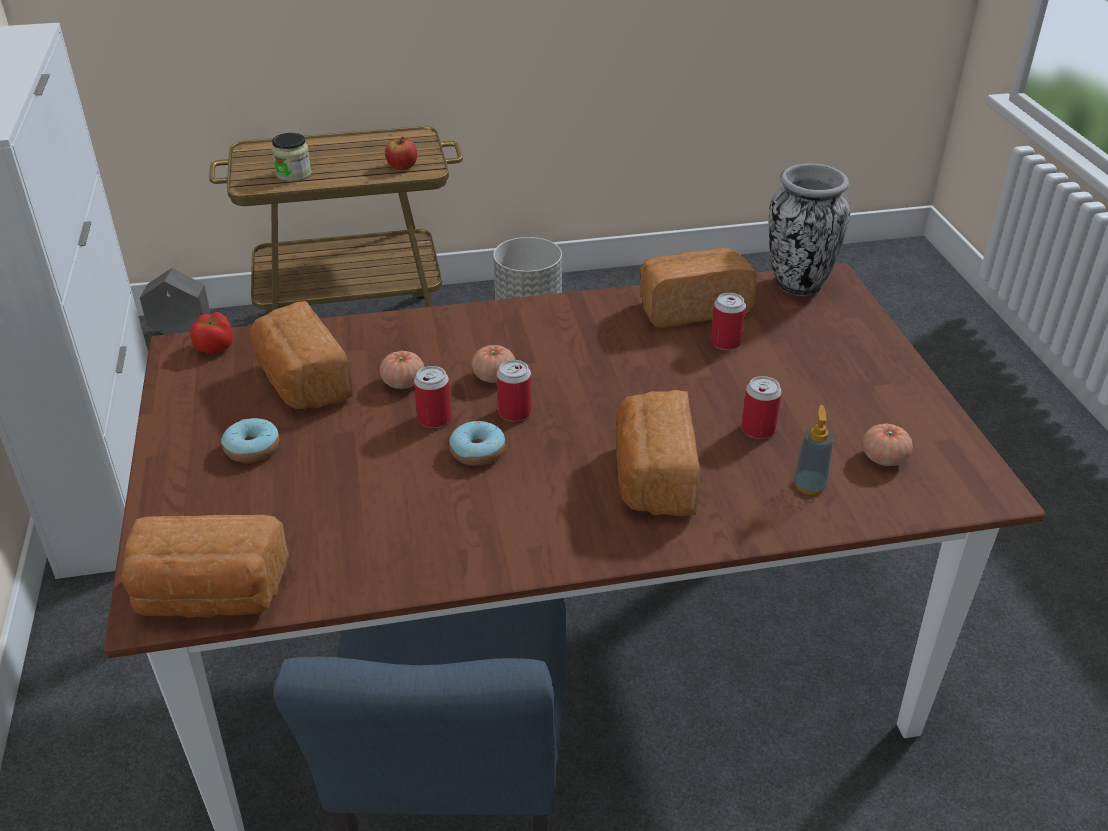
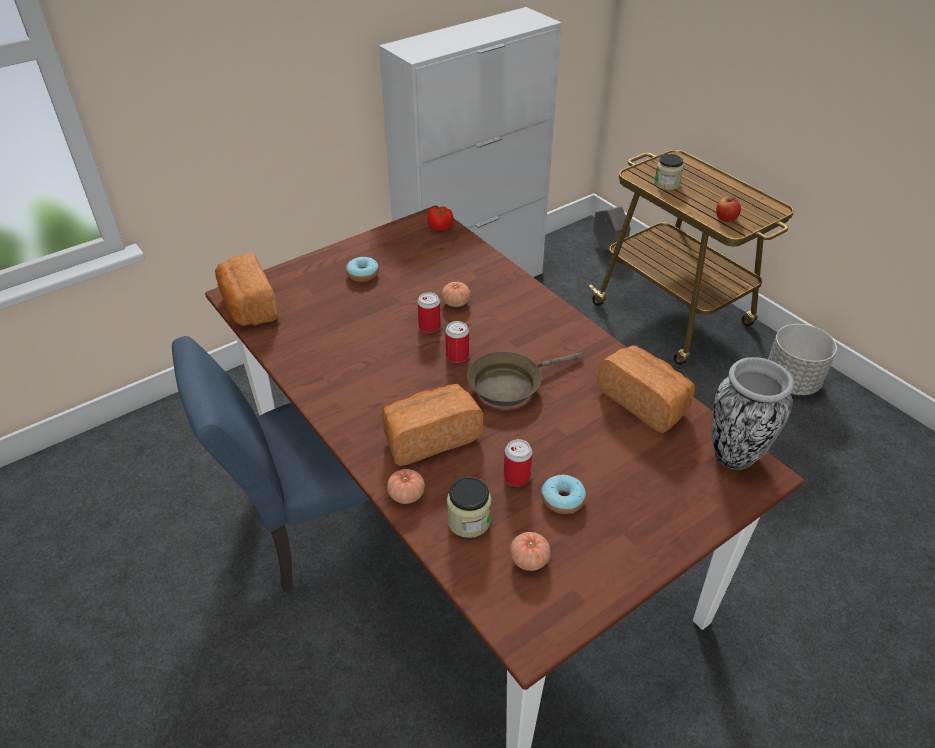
camera: 65 degrees right, 5 degrees up
bread [250,301,353,409] -> none
donut [449,421,506,466] -> donut moved to [541,475,586,514]
tomato [471,345,515,383] -> tomato moved to [387,469,425,504]
can [711,293,746,350] -> none
soap dispenser [793,405,834,495] -> jar [447,477,491,538]
none -> brown frying pan [467,351,583,406]

